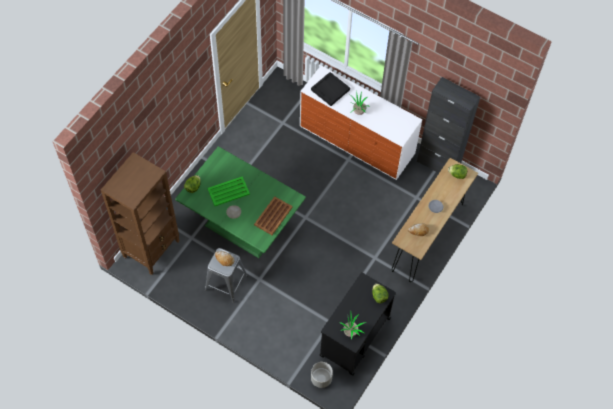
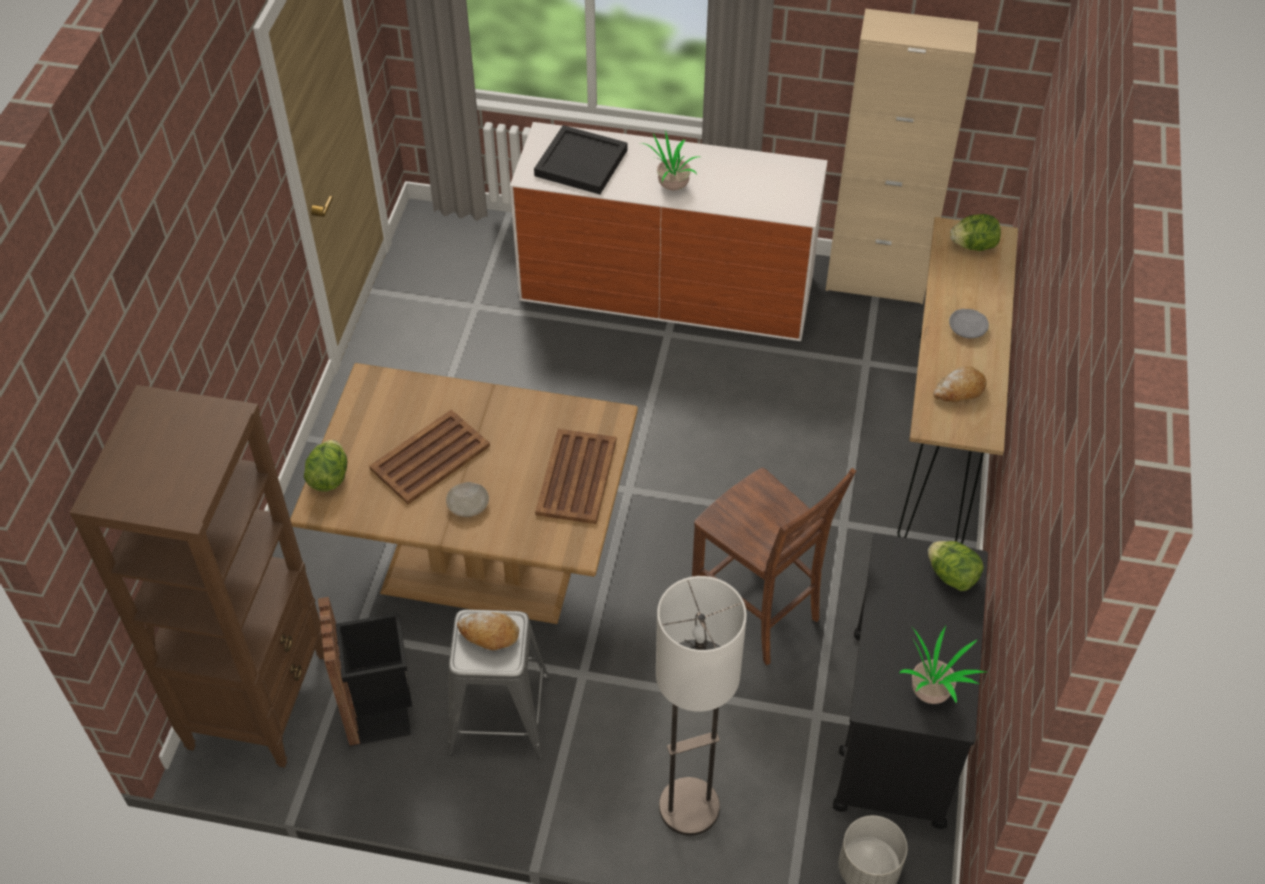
camera: 20 degrees left, 10 degrees down
green dining table [175,146,306,258] -> brown dining table [290,363,638,624]
green tray [207,176,250,206] -> brown tray [369,410,490,504]
black cabinet [417,77,480,173] -> beige cabinet [825,9,979,304]
none -> black trash can [318,597,412,746]
none -> floor lamp [656,576,747,836]
none -> brown chair [692,468,856,665]

